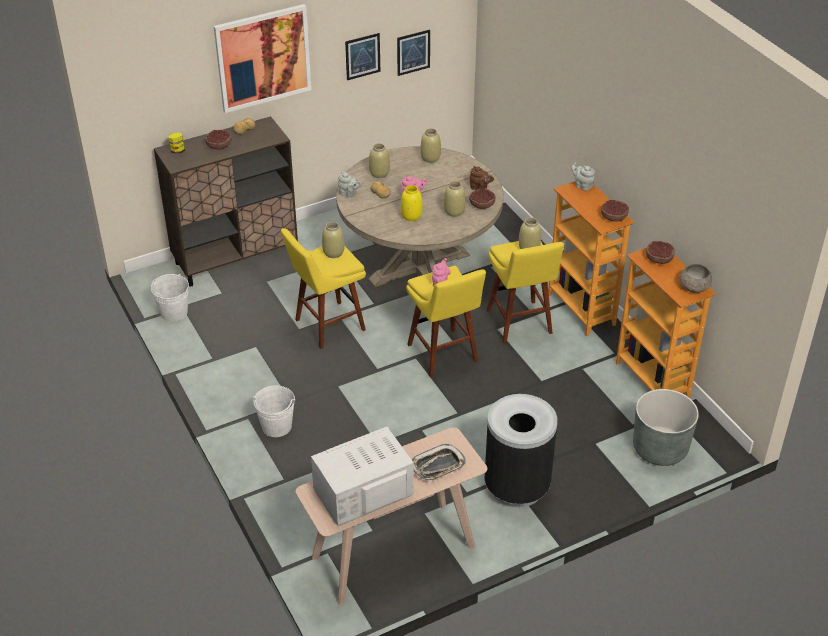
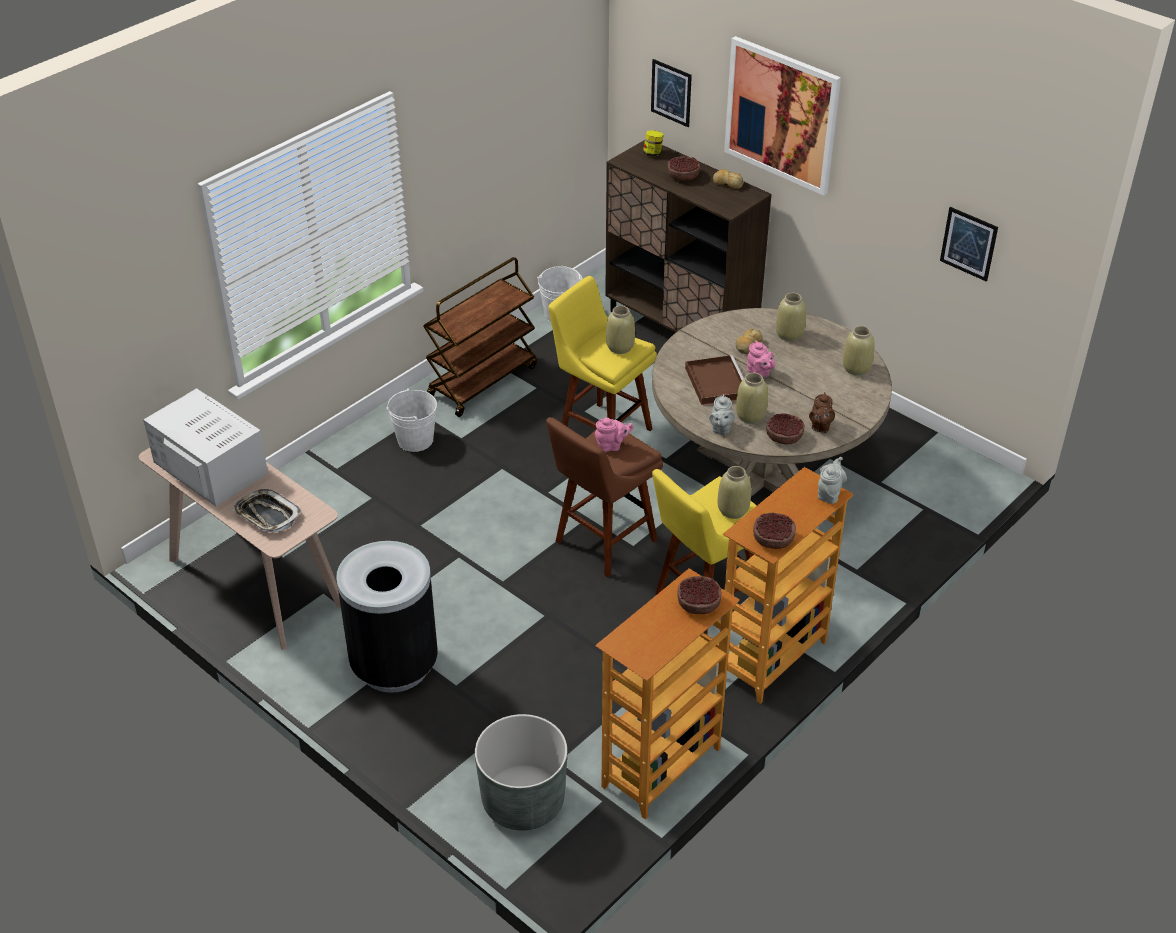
camera: 70 degrees right, 0 degrees up
grey teapot [338,172,362,197] -> grey teapot moved to [709,394,735,435]
picture [345,33,380,80] -> picture moved to [651,59,692,127]
yellow vase [401,185,422,221] -> brown tray [685,355,744,405]
yellow stool [406,266,486,378] -> brown stool [546,417,663,578]
grey bowl [679,264,712,293] -> none
none -> brown cart [423,257,537,417]

